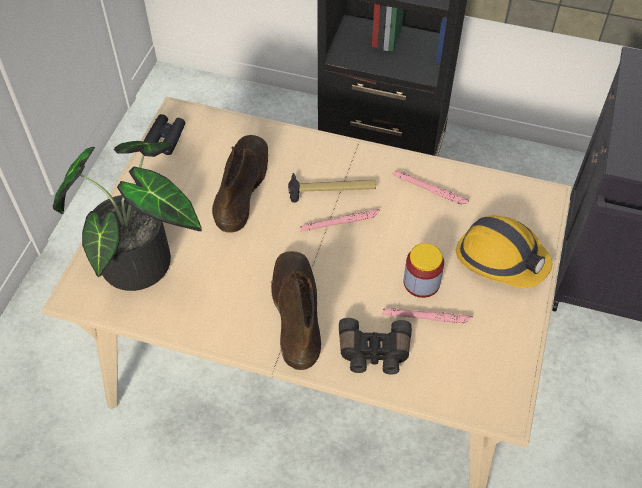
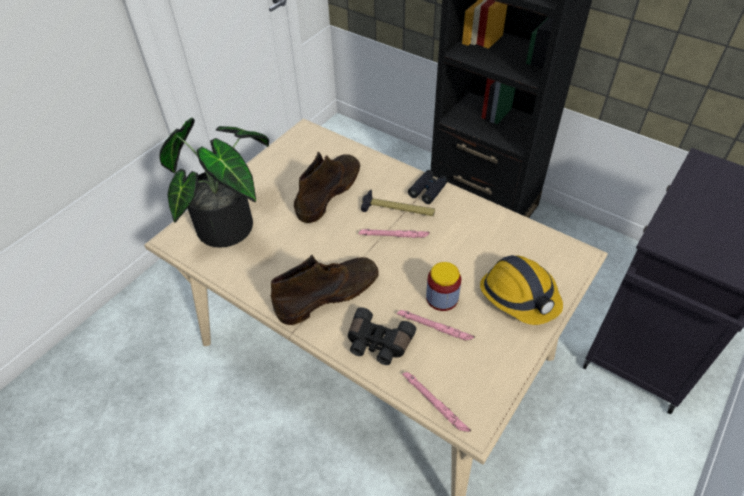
camera: 20 degrees right, 5 degrees down
black binoculars [143,114,185,155] -> black binoculars moved to [408,170,448,204]
brown boot [271,251,321,370] -> brown boot turned 45 degrees clockwise [271,255,379,325]
pink flashlight [392,171,469,204] -> pink flashlight moved to [402,372,471,432]

